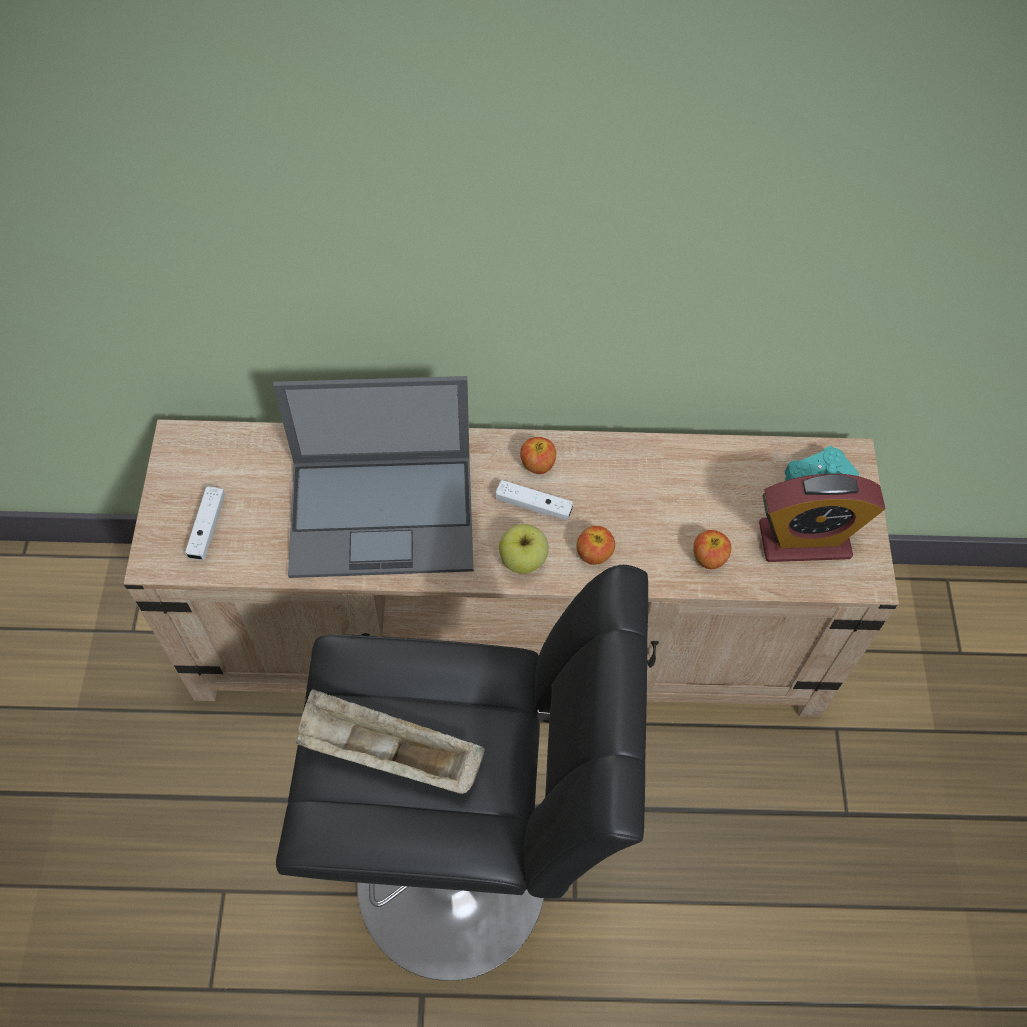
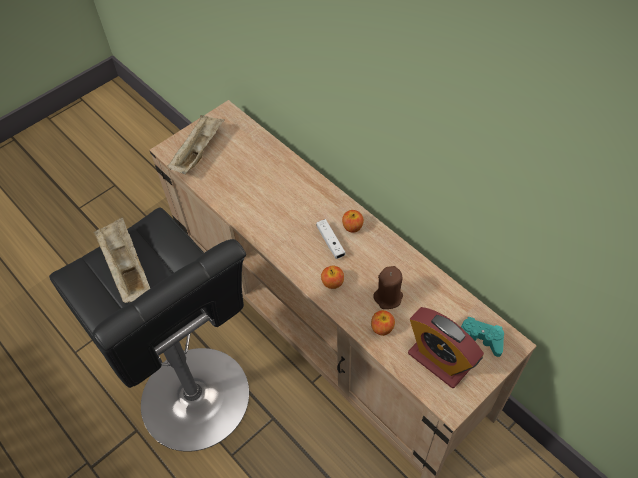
camera: 50 degrees right, 5 degrees down
white game controller [185,486,225,560] -> beige tray [167,115,225,174]
laptop [273,376,474,578] -> none
apple [499,524,549,574] -> none
none -> brown candle [373,266,403,309]

